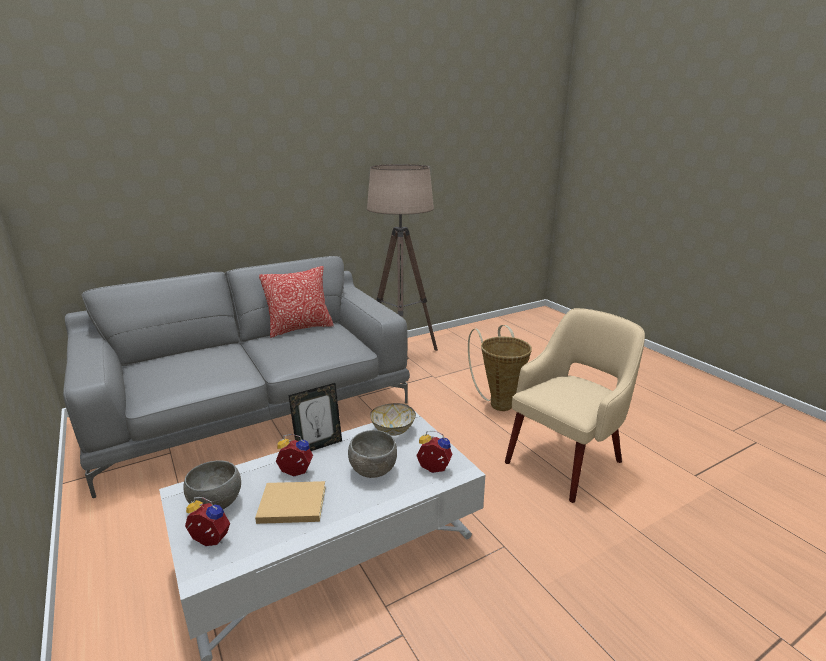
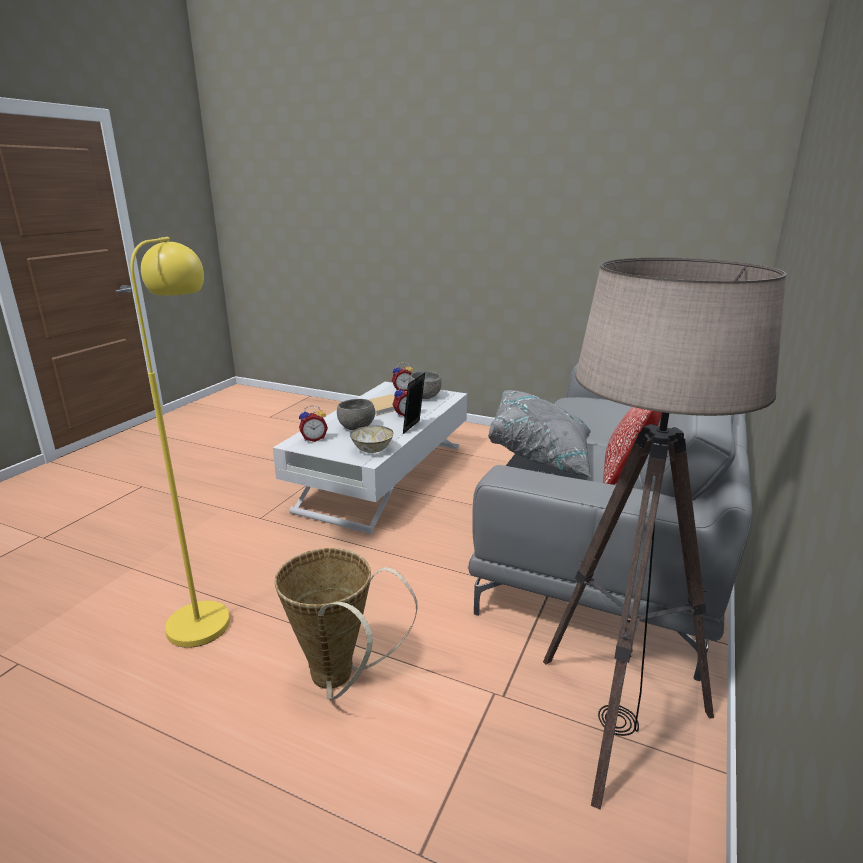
camera: 145 degrees right, 0 degrees up
beige armchair [505,308,645,503] -> yellow floor lamp [130,237,230,648]
none -> grey pillow [488,390,591,477]

